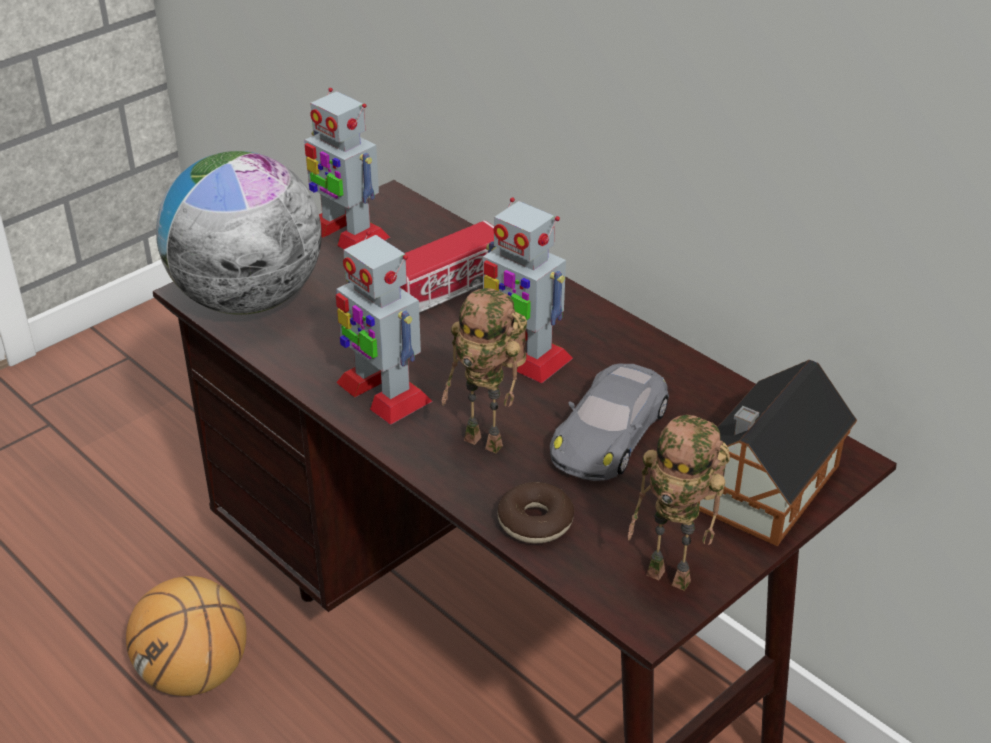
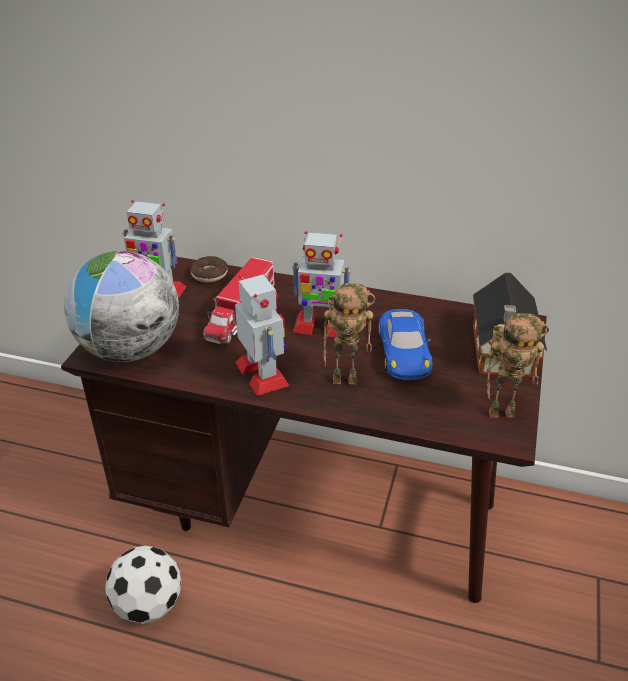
camera: 30 degrees left, 0 degrees up
basketball [126,576,247,696] -> football [105,546,181,624]
toy robot [336,231,433,425] -> toy robot turned 135 degrees counterclockwise [235,274,290,396]
donut [498,482,574,544] -> donut moved to [191,256,228,283]
grey toy car [550,363,669,481] -> blue toy car [379,309,432,380]

